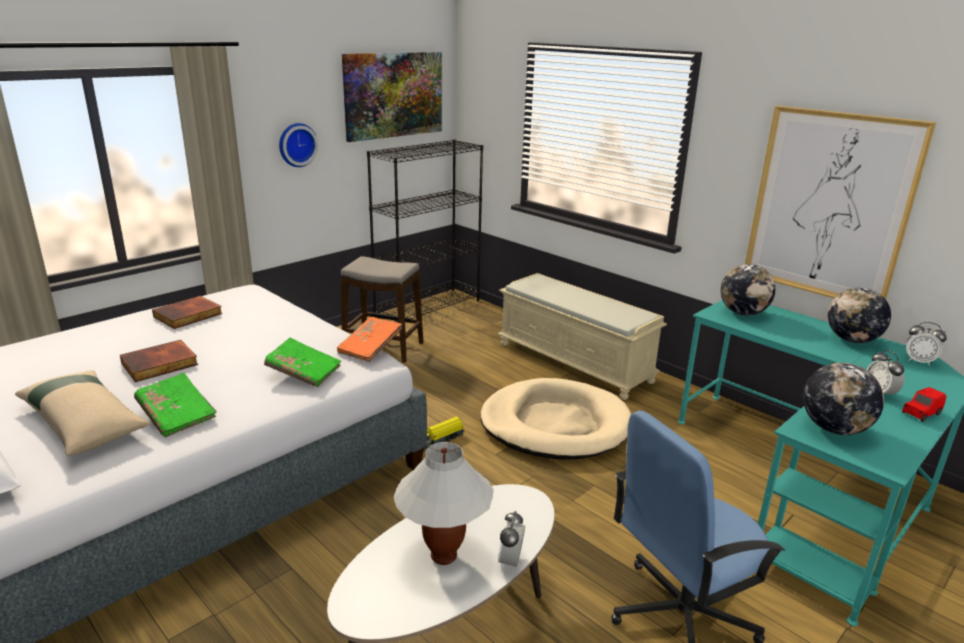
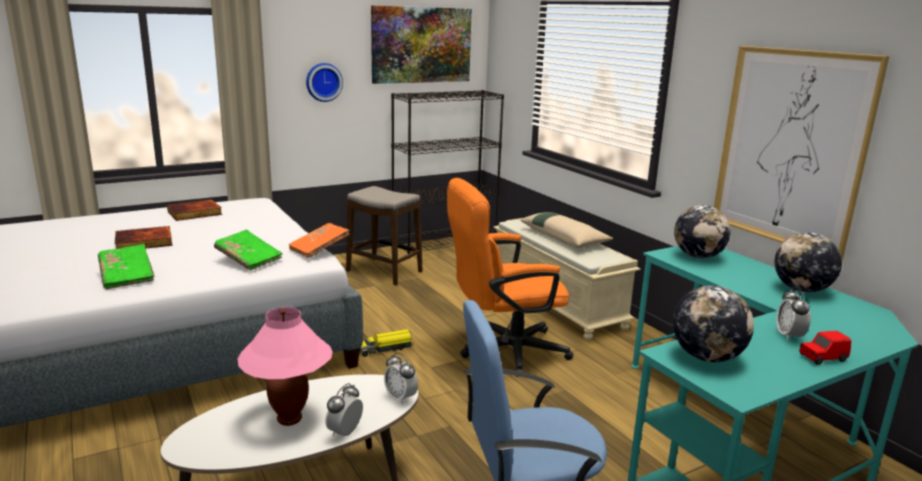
camera: 15 degrees right, 5 degrees down
beige pillow [15,370,150,456] -> beige pillow moved to [521,212,613,248]
white table lamp [393,442,494,565] -> pink table lamp [238,307,333,426]
beige dog bed [480,378,631,460] -> orange office chair [447,178,574,377]
alarm clock [906,322,947,366] -> alarm clock moved to [384,352,418,405]

